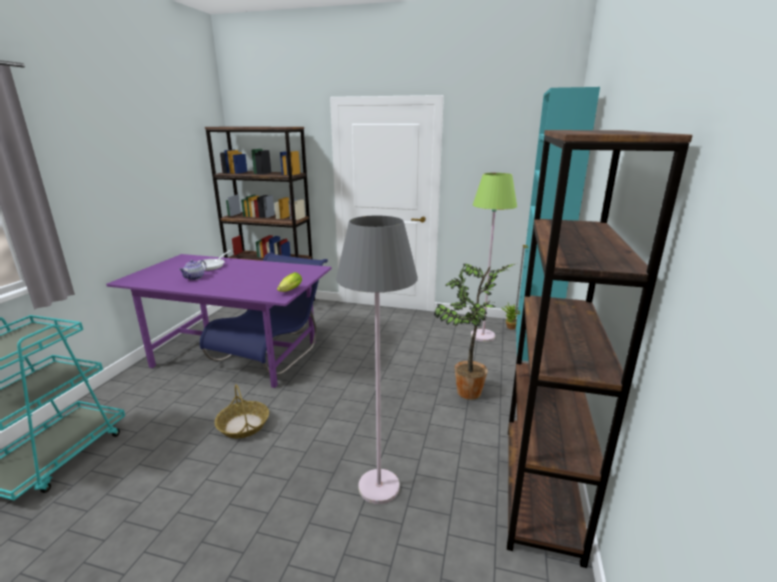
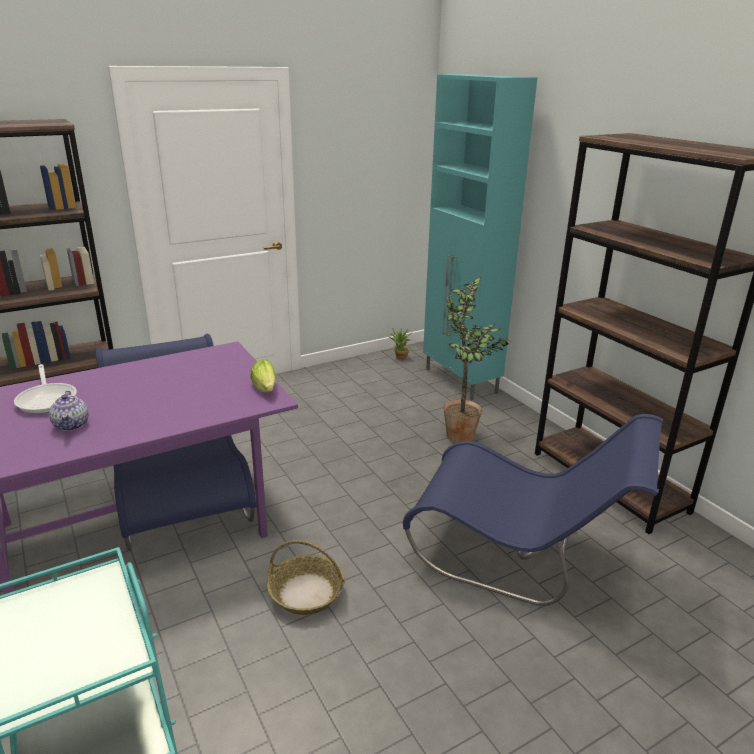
camera: 45 degrees left, 5 degrees up
grey floor lamp [336,215,418,504] -> blue chair [403,414,664,606]
green floor lamp [471,173,517,342] -> none

